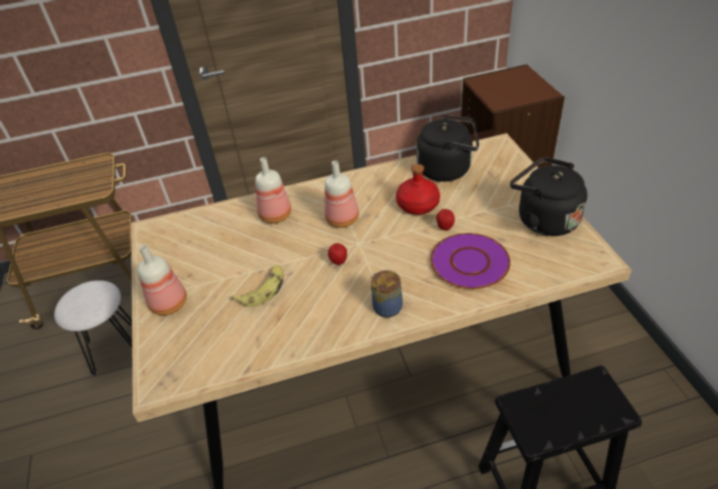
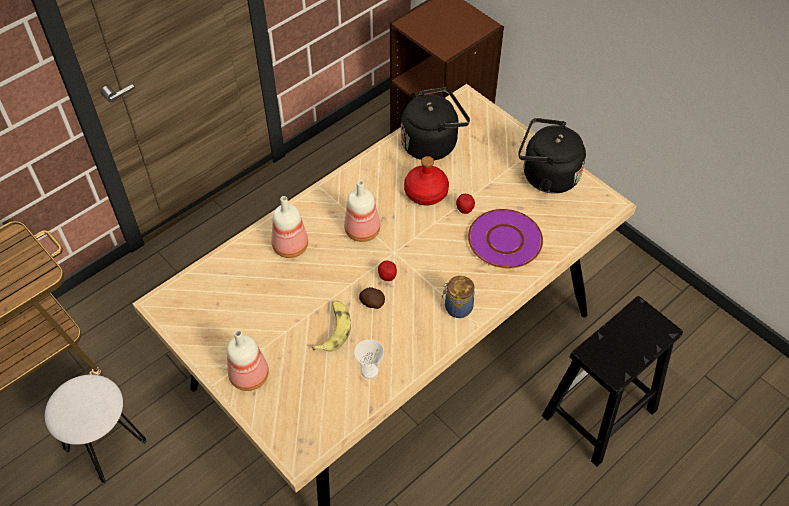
camera: 30 degrees left, 10 degrees up
none -> cup [354,340,384,379]
none -> potato [359,287,385,309]

